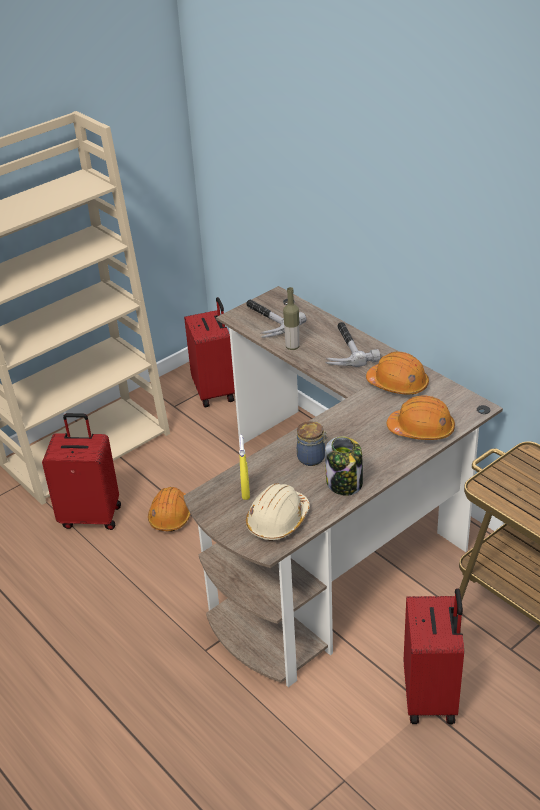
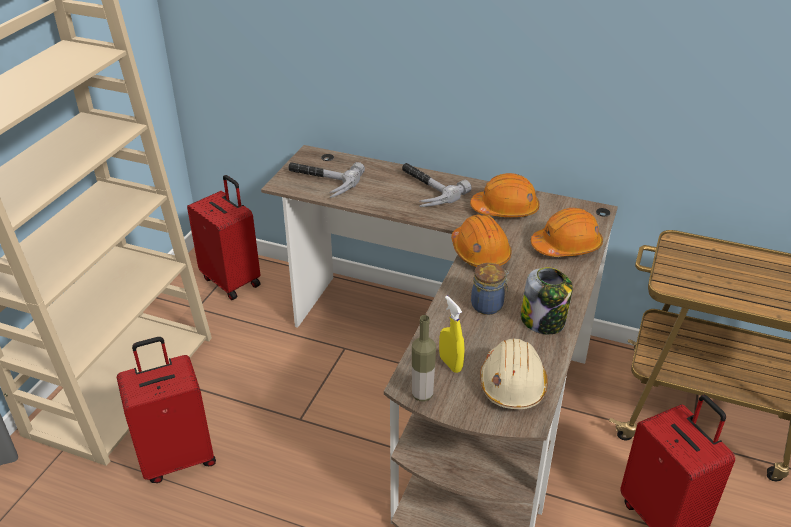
camera: 30 degrees left, 0 degrees up
orange hard hat [148,487,190,532] -> orange hard hat moved to [451,214,512,267]
bottle [283,287,300,350] -> bottle moved to [412,315,436,401]

